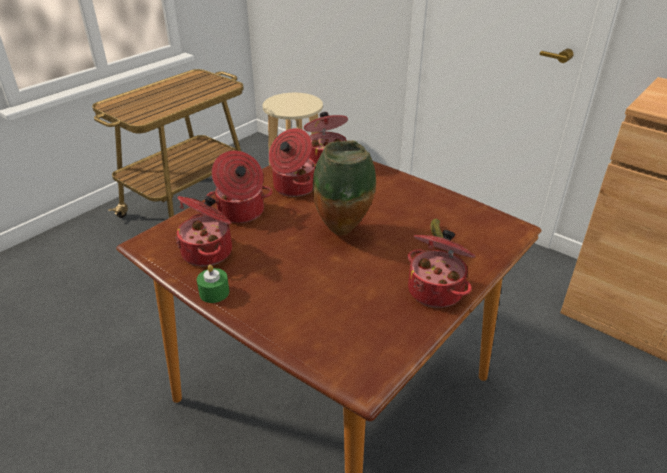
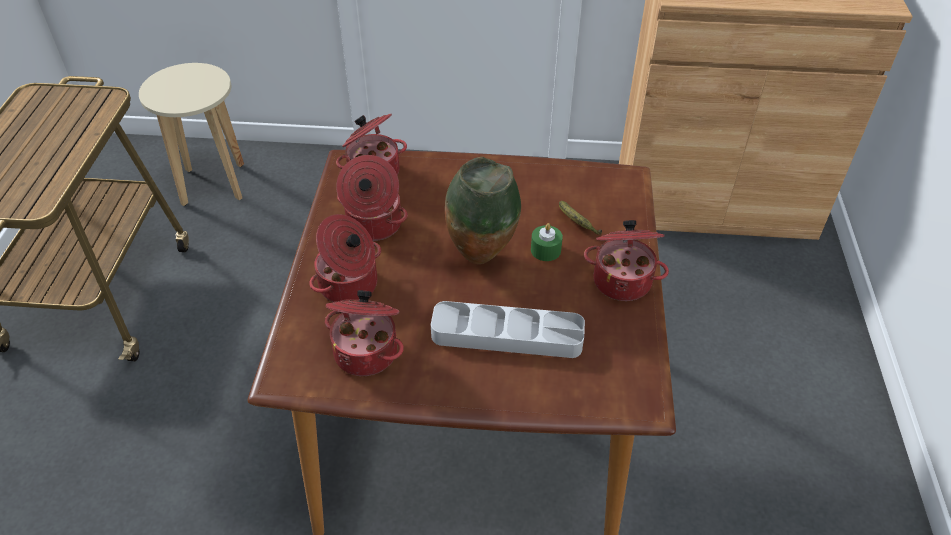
camera: 35 degrees left, 10 degrees up
green candle [197,265,229,303] -> green candle moved to [531,223,563,261]
none -> grey tray [431,301,585,358]

